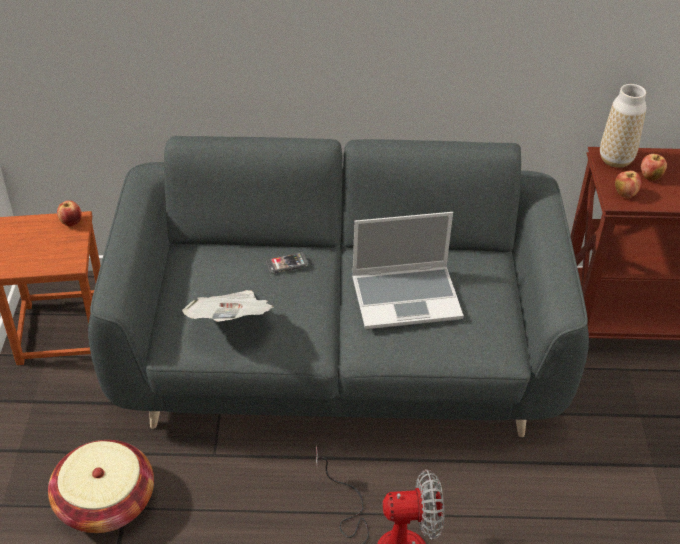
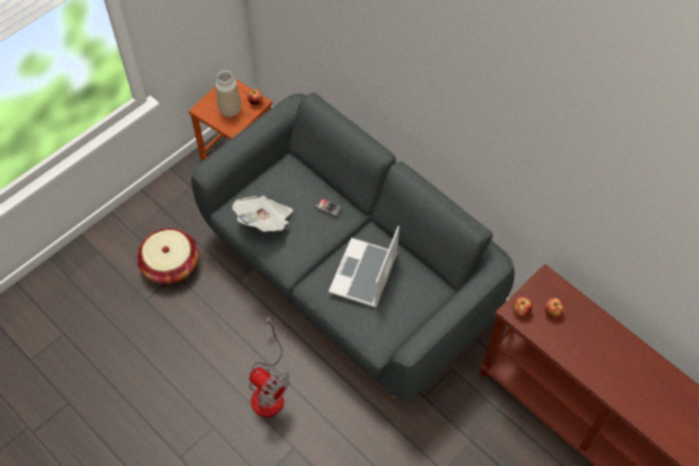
camera: 45 degrees right, 15 degrees up
laptop [352,212,464,329] -> laptop turned 75 degrees clockwise [328,226,399,308]
vase [600,84,646,168] -> vase moved to [215,71,241,117]

